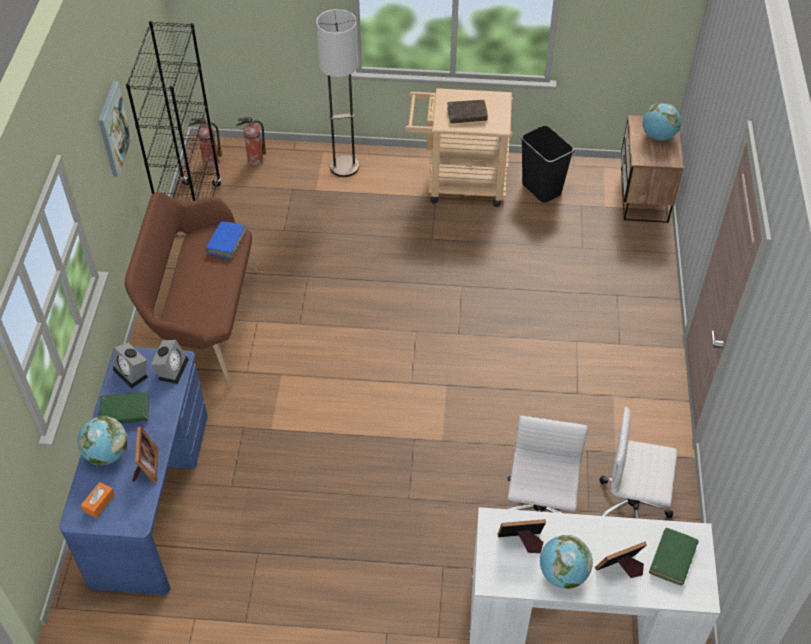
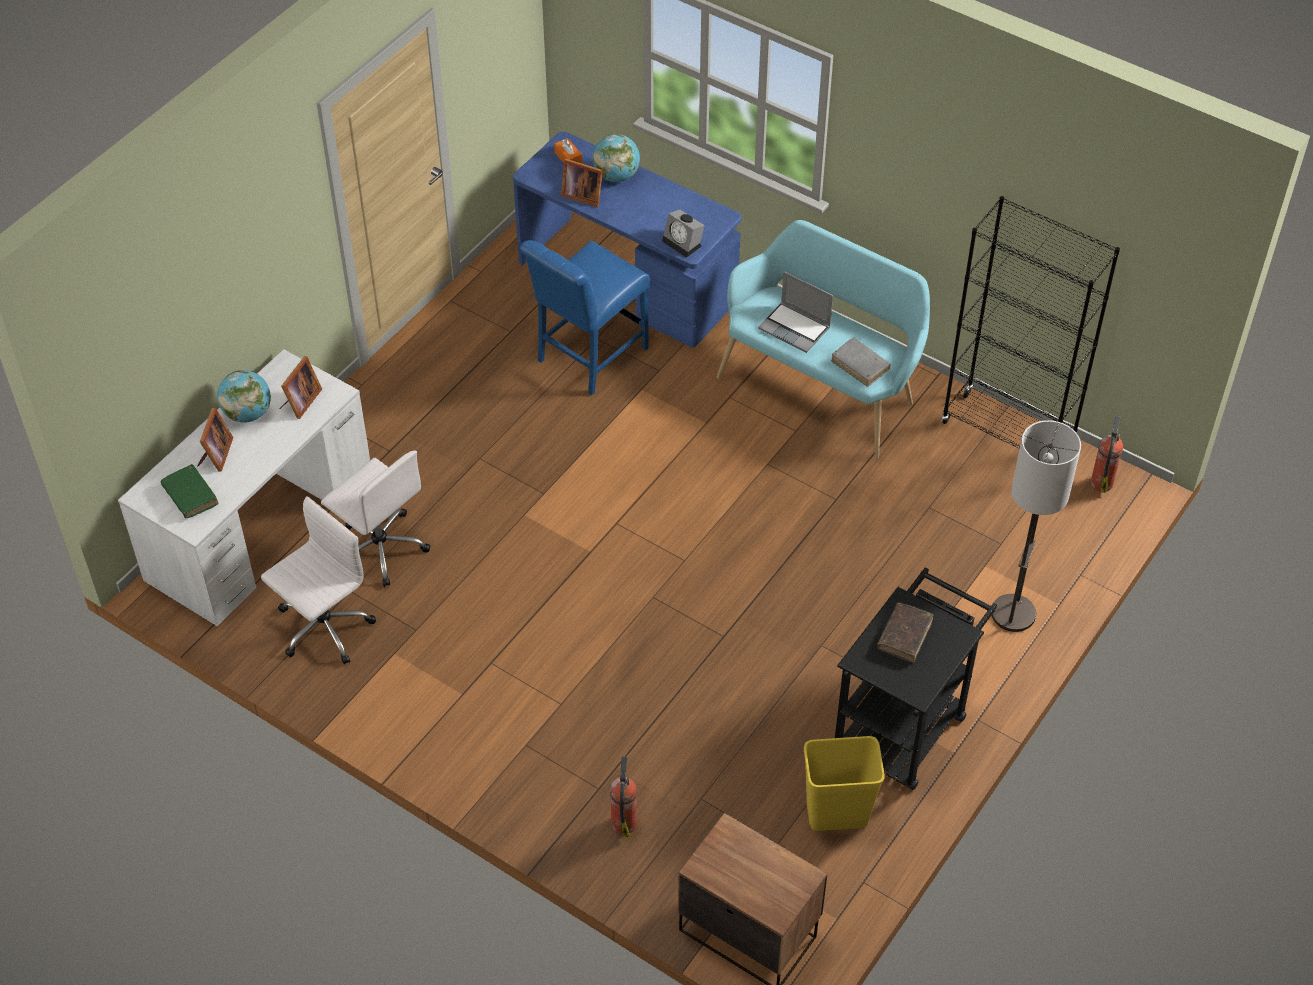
camera: 120 degrees right, 0 degrees up
picture [98,81,132,177] -> none
green book [99,392,149,424] -> none
alarm clock [113,343,148,389] -> none
brown bench [125,192,258,388] -> turquoise bench [716,220,930,459]
blue book [206,221,246,259] -> grey book [831,338,891,387]
fire extinguisher [236,117,266,166] -> fire extinguisher moved to [610,757,637,837]
beige cart [405,88,513,207] -> black cart [835,567,997,790]
black trash can [521,125,574,202] -> yellow trash can [804,736,885,831]
globe [643,103,681,141] -> none
none -> blue chair [519,240,650,396]
none -> laptop [758,271,833,353]

